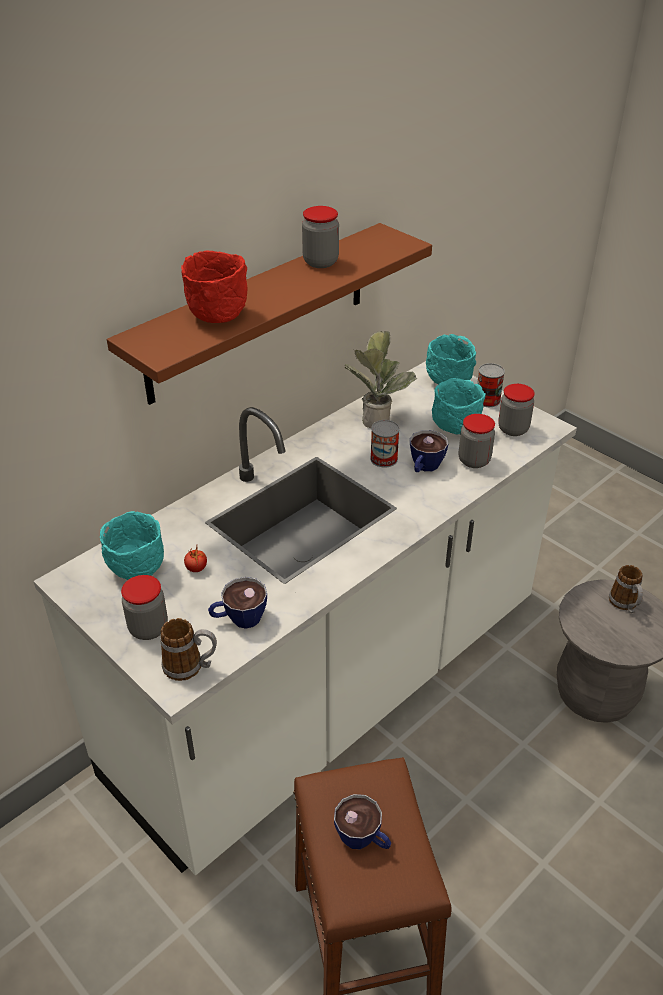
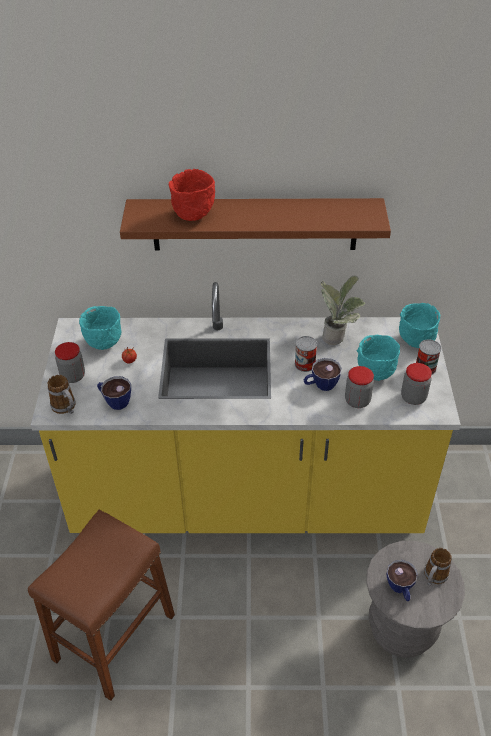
camera: 45 degrees right, 5 degrees up
white counter [33,361,577,875] -> yellow counter [31,282,461,533]
jar [302,206,339,268] -> none
cup [334,794,391,849] -> cup moved to [387,560,418,601]

